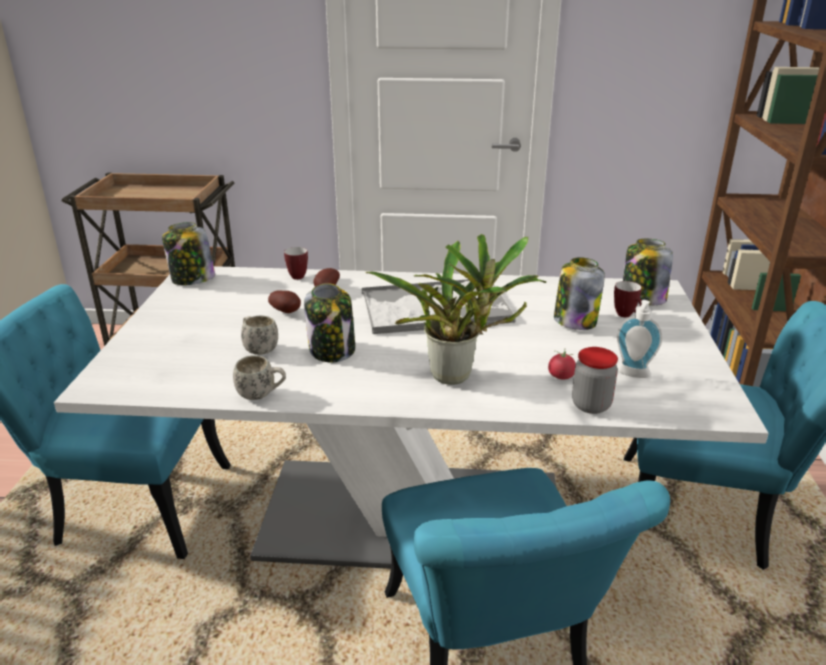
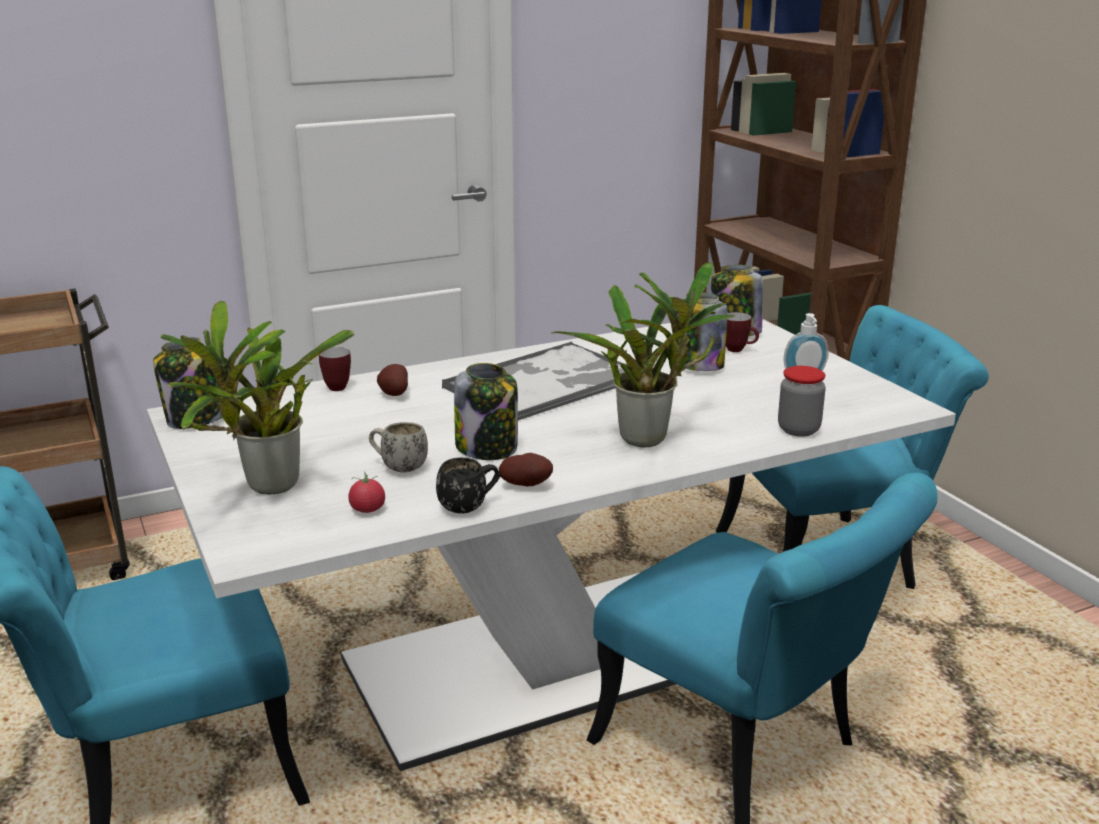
camera: 30 degrees left, 5 degrees down
white mug [233,355,286,400] -> black mug [436,458,500,513]
potato [268,291,301,313] -> potato moved to [499,453,553,486]
tomato [548,349,576,379] -> tomato moved to [348,472,385,513]
none -> potted plant [160,300,355,495]

